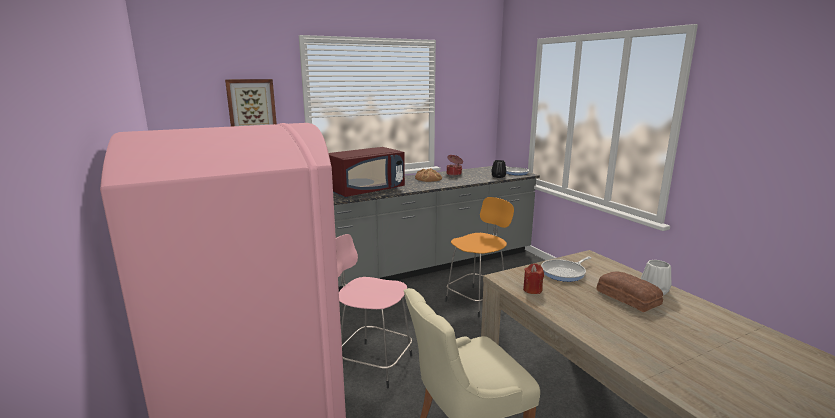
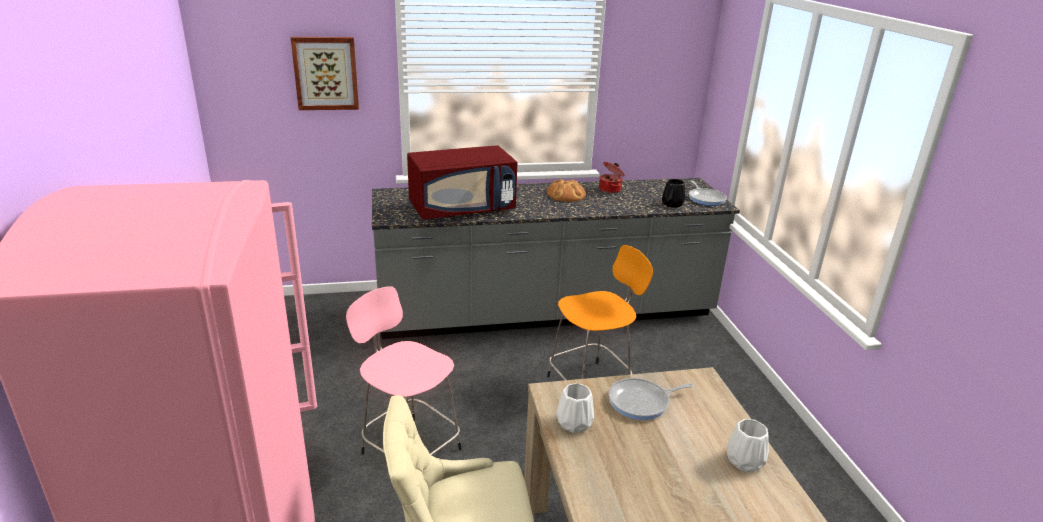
camera: 15 degrees right, 10 degrees up
red candle [523,263,544,294] -> white vase [556,383,594,433]
bread [596,271,663,312] -> none

